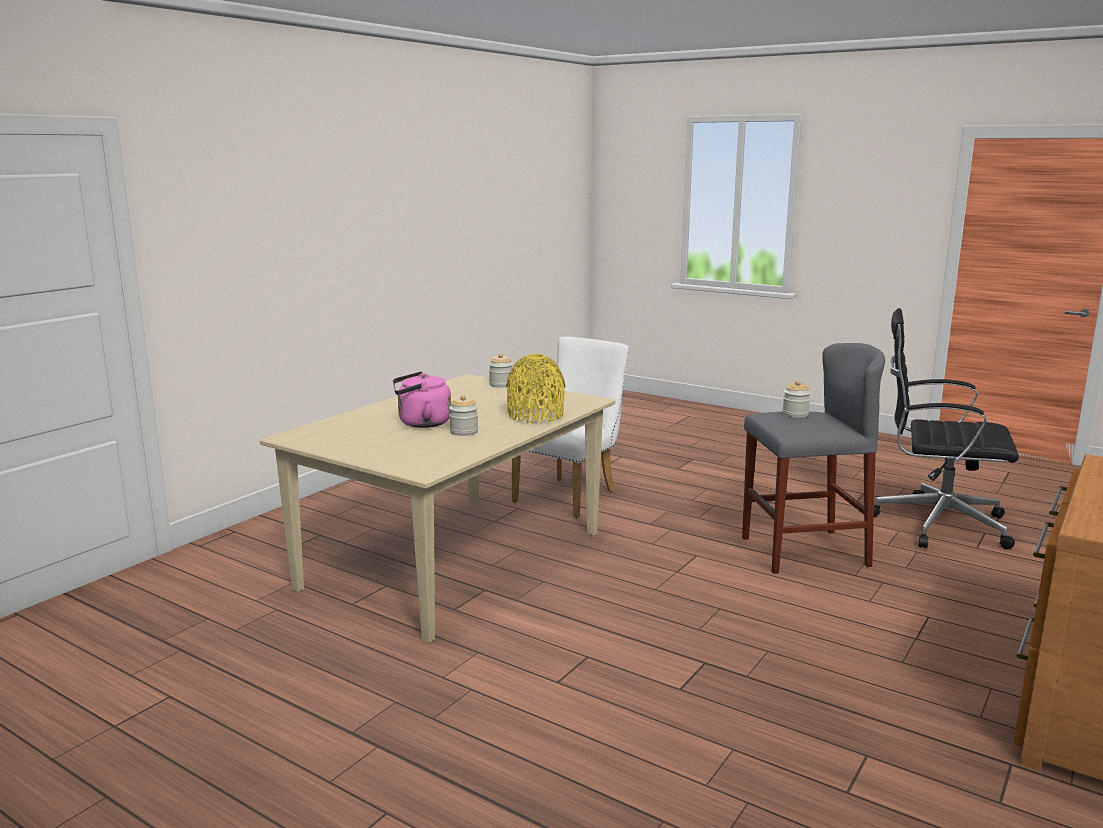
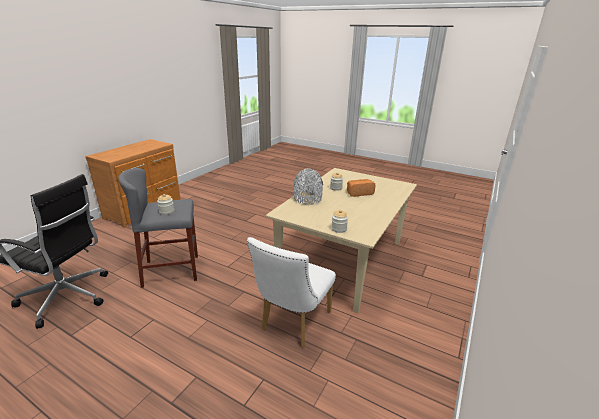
camera: 175 degrees right, 10 degrees up
pink kettle [393,371,451,428] -> bread [347,179,376,197]
yellow vase [506,354,566,423] -> grey vase [293,168,323,205]

